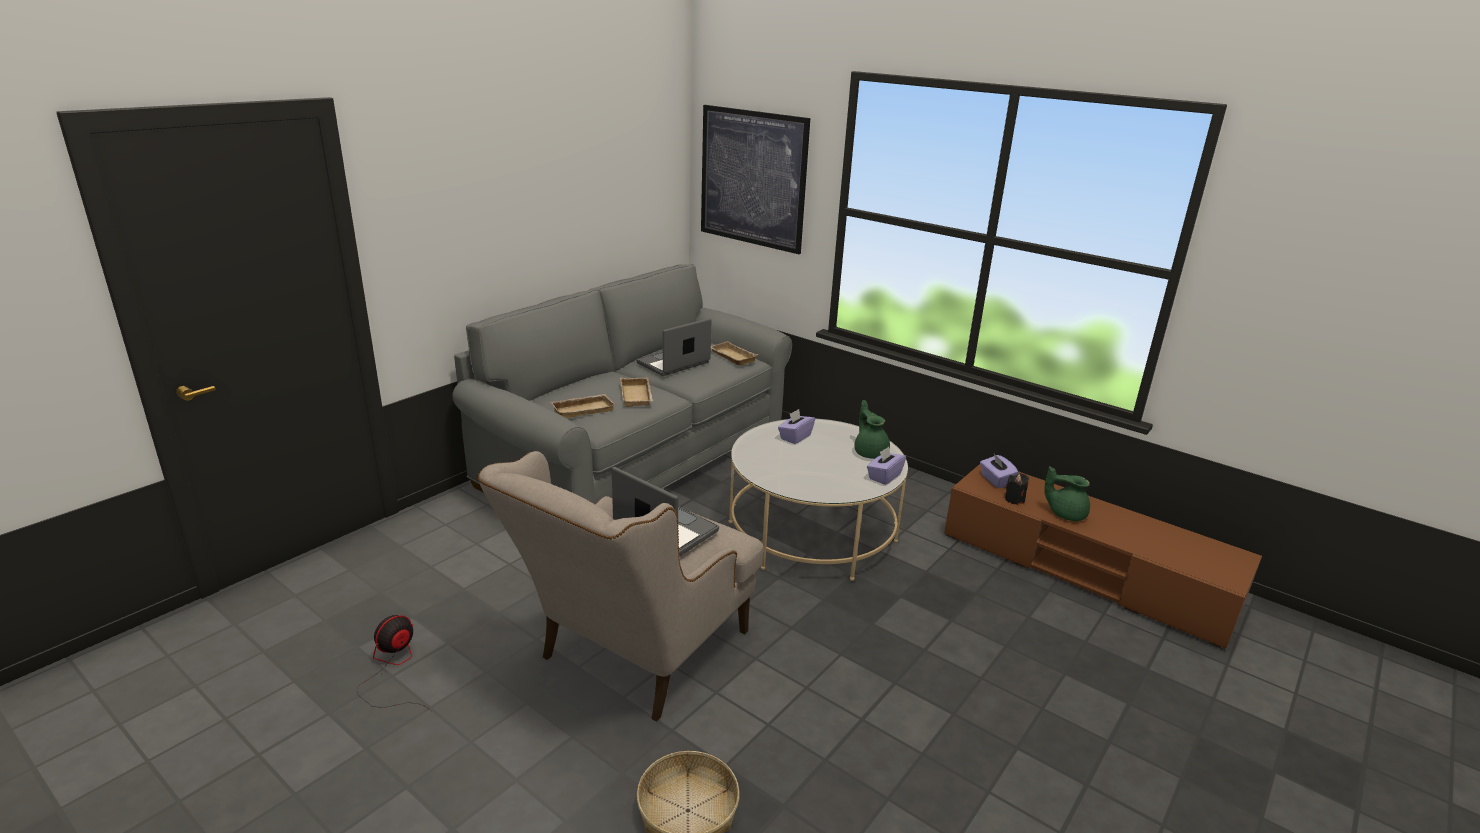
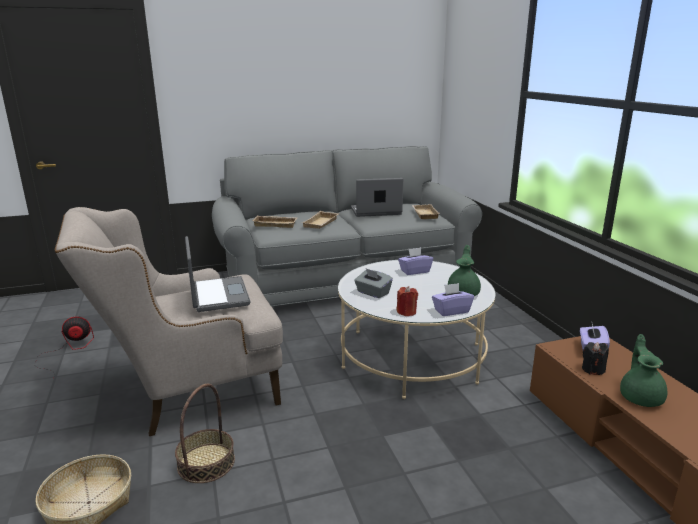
camera: 35 degrees right, 5 degrees down
picture [701,105,810,254] -> none
green teapot [1044,466,1090,521] -> green teapot turned 45 degrees clockwise [620,334,667,407]
none -> basket [175,384,235,483]
none -> grey tissue box [354,268,393,298]
none -> red candle [396,286,418,316]

